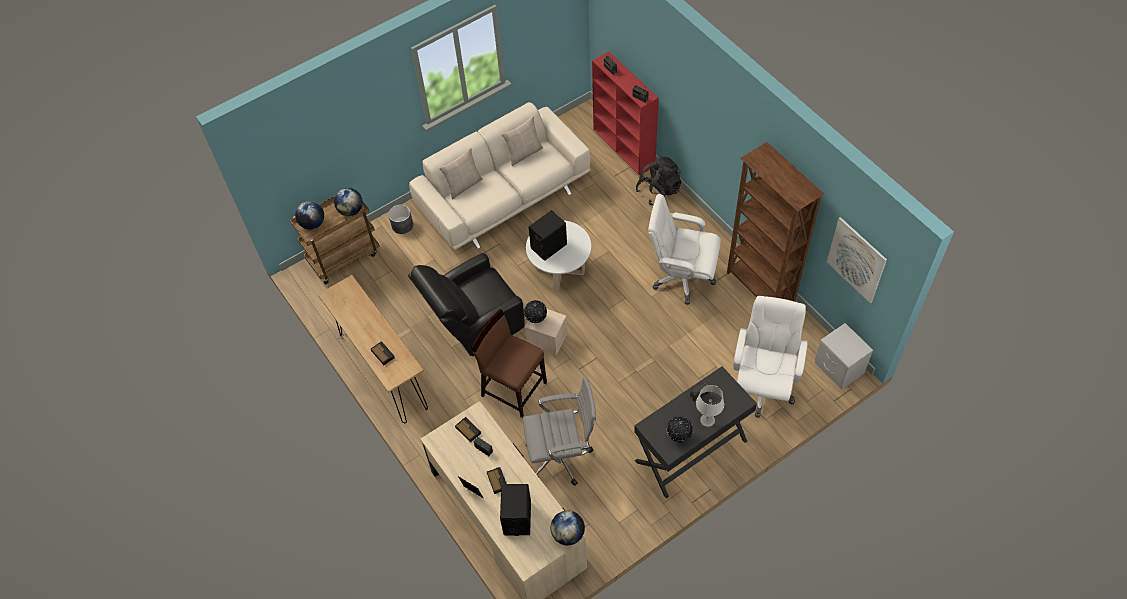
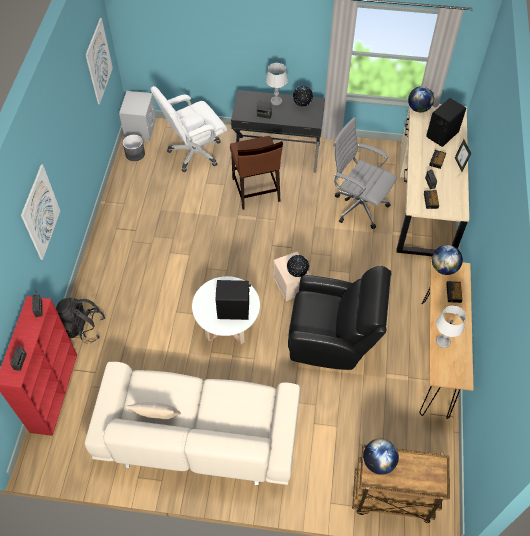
camera: 140 degrees left, 0 degrees up
globe [295,201,324,229] -> globe moved to [432,245,463,275]
grey planter [388,205,413,234] -> grey planter moved to [123,135,145,161]
beige pillow [439,148,483,200] -> none
brown chair [471,309,547,418] -> brown chair moved to [230,136,283,210]
white office chair [648,194,721,305] -> none
brown bookcase [727,142,824,302] -> none
none -> picture [21,164,60,260]
none -> grey table lamp [436,306,466,348]

